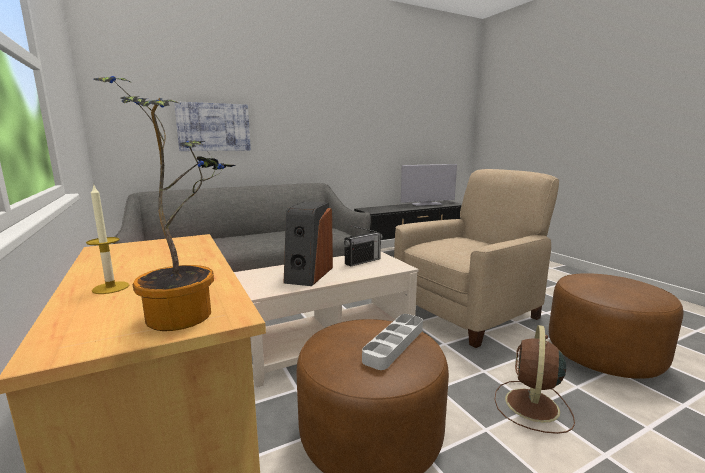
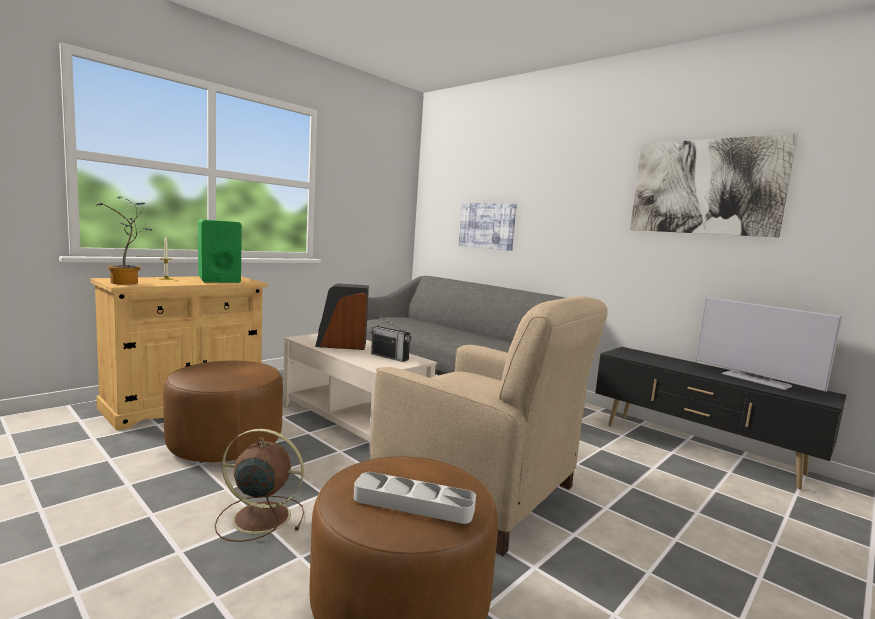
camera: 70 degrees right, 5 degrees down
grey tray [362,314,423,370] -> grey tray moved to [354,472,476,524]
none -> green speaker [198,219,242,283]
none -> picture [630,133,798,237]

